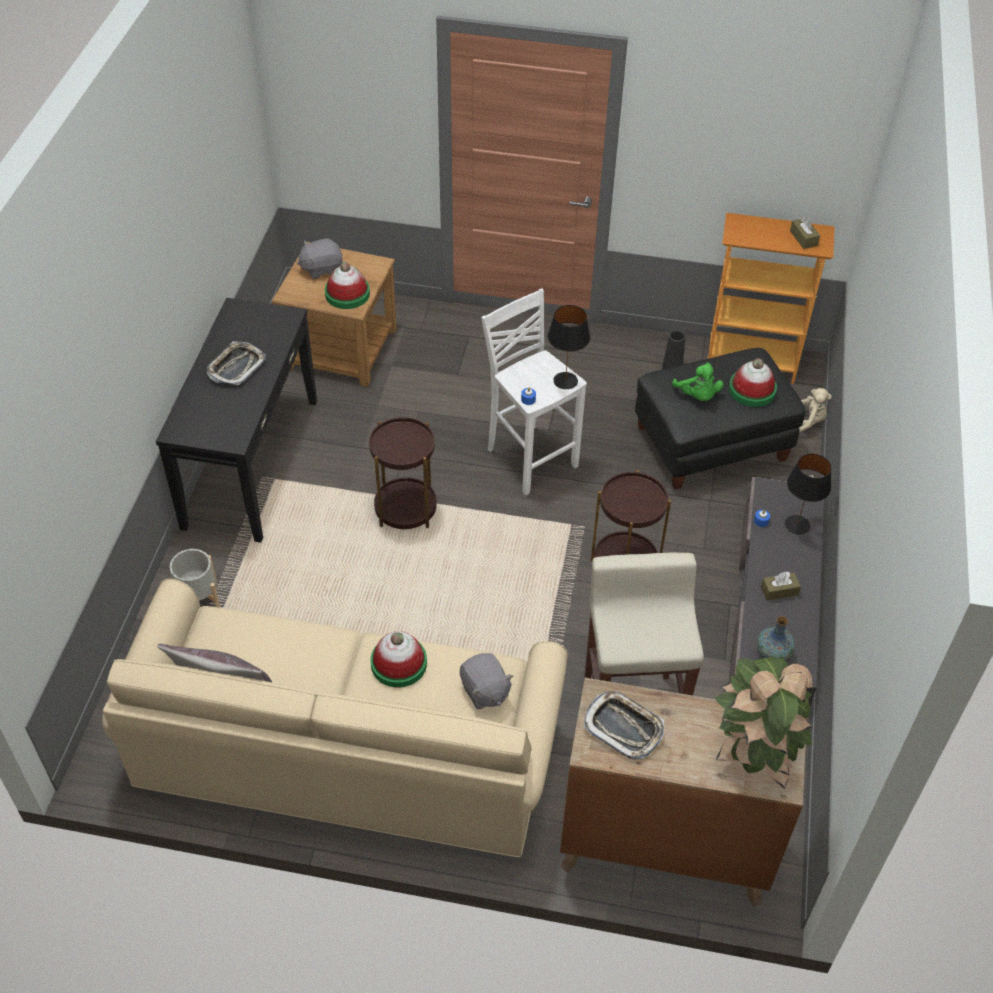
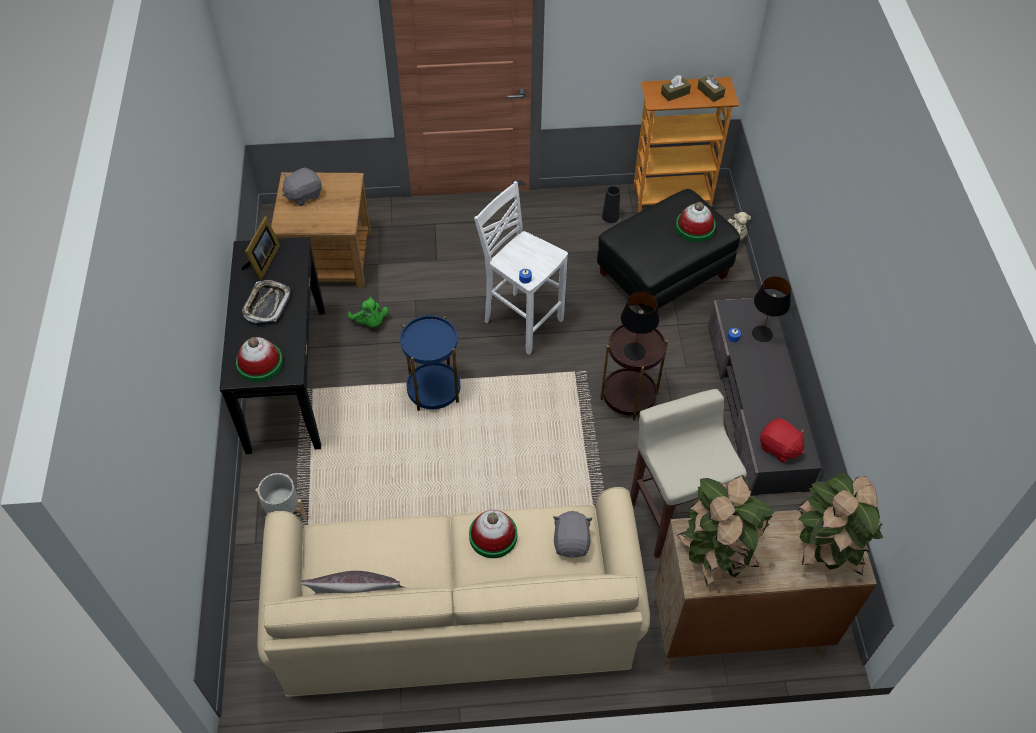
camera: 15 degrees left, 5 degrees up
hat [325,262,370,309] -> hat moved to [236,337,283,382]
brown side table [369,417,437,529] -> blue side table [400,315,460,411]
grey plush toy [460,653,513,709] -> grey plush toy turned 135 degrees counterclockwise [553,511,593,558]
black table lamp [548,305,590,389] -> black table lamp moved to [621,291,659,361]
tray [583,691,664,760] -> potted plant [677,475,774,586]
green plush toy [672,363,724,401] -> green plush toy moved to [348,297,389,327]
vase [757,616,795,661] -> red plush toy [760,418,805,463]
brown tissue box [761,572,801,601] -> brown tissue box moved to [661,75,691,101]
none -> picture frame [242,216,280,280]

